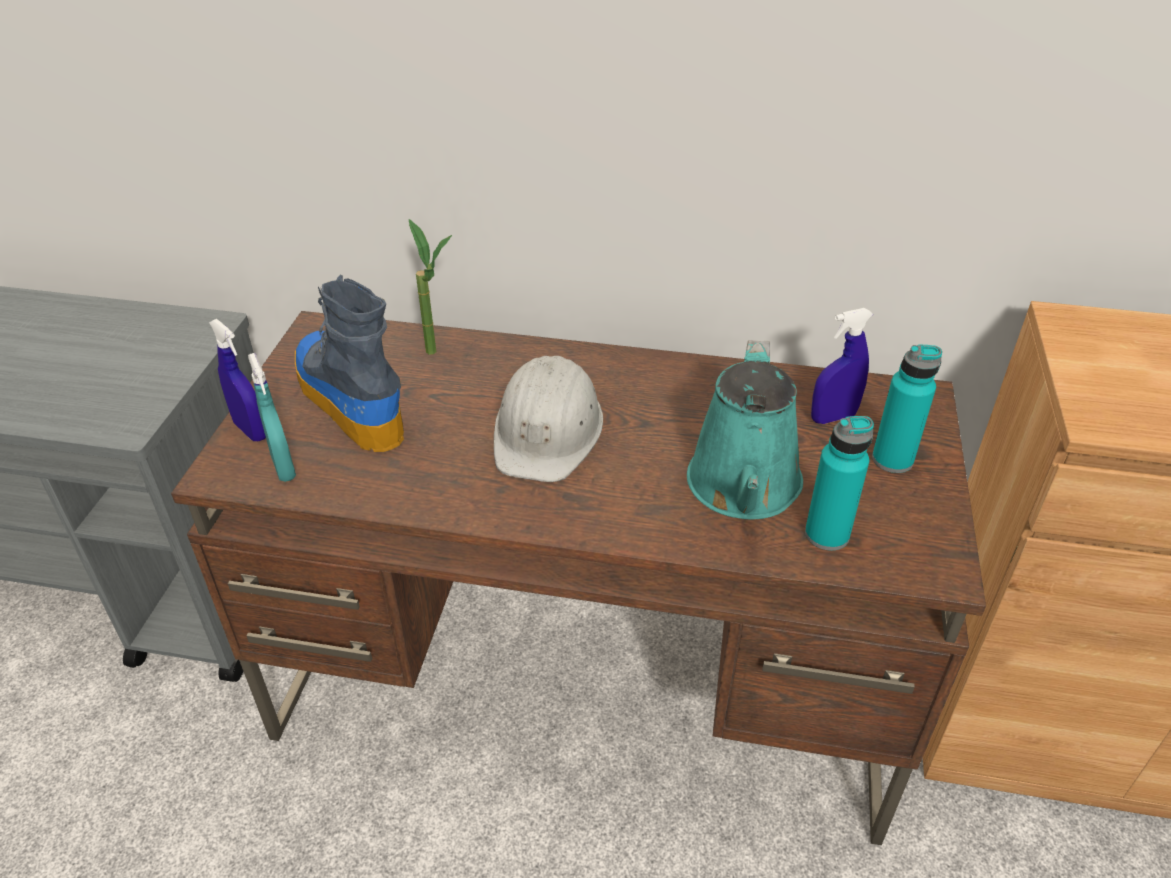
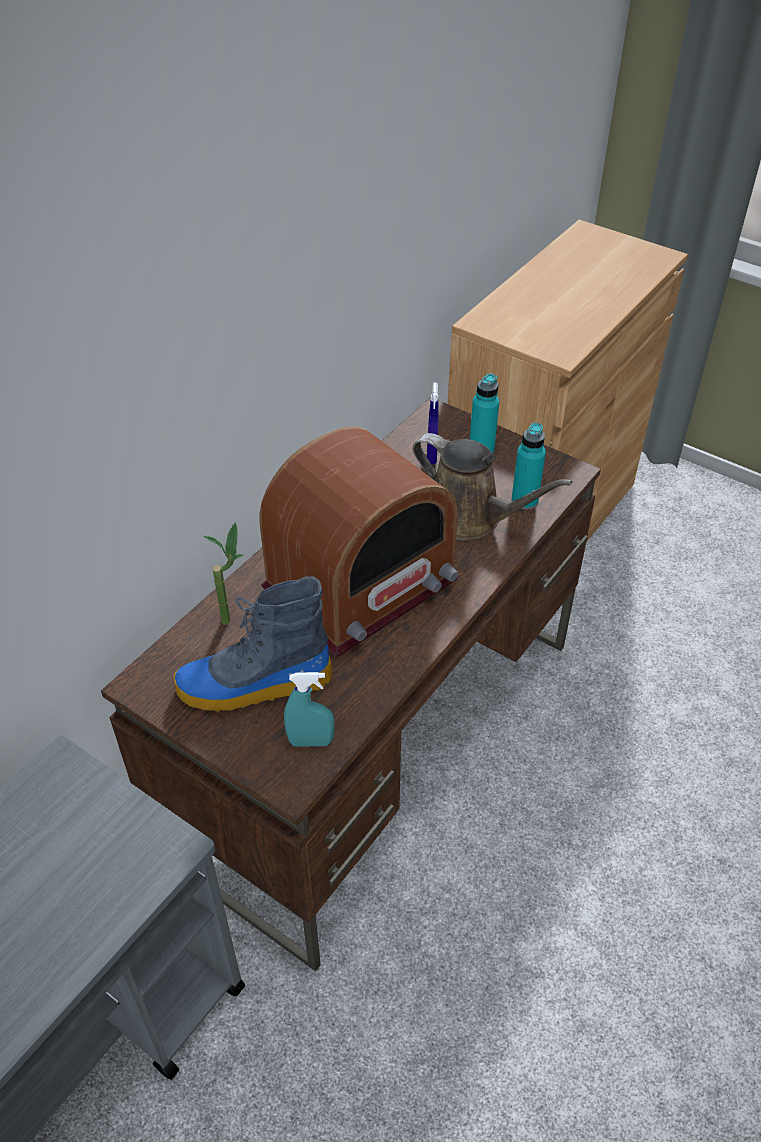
camera: 65 degrees left, 5 degrees up
blue spray bottle [209,319,266,441] -> none
white hard hat [494,356,603,482] -> radio [260,427,459,658]
turquoise watering can [687,340,803,520] -> brown watering can [413,433,573,541]

